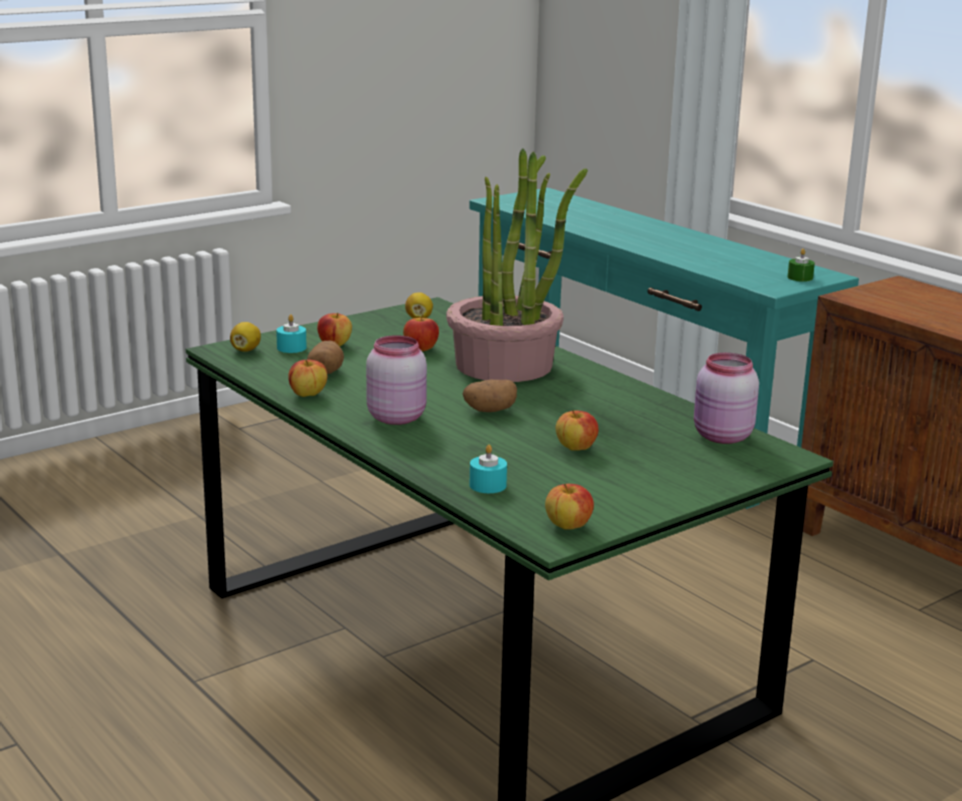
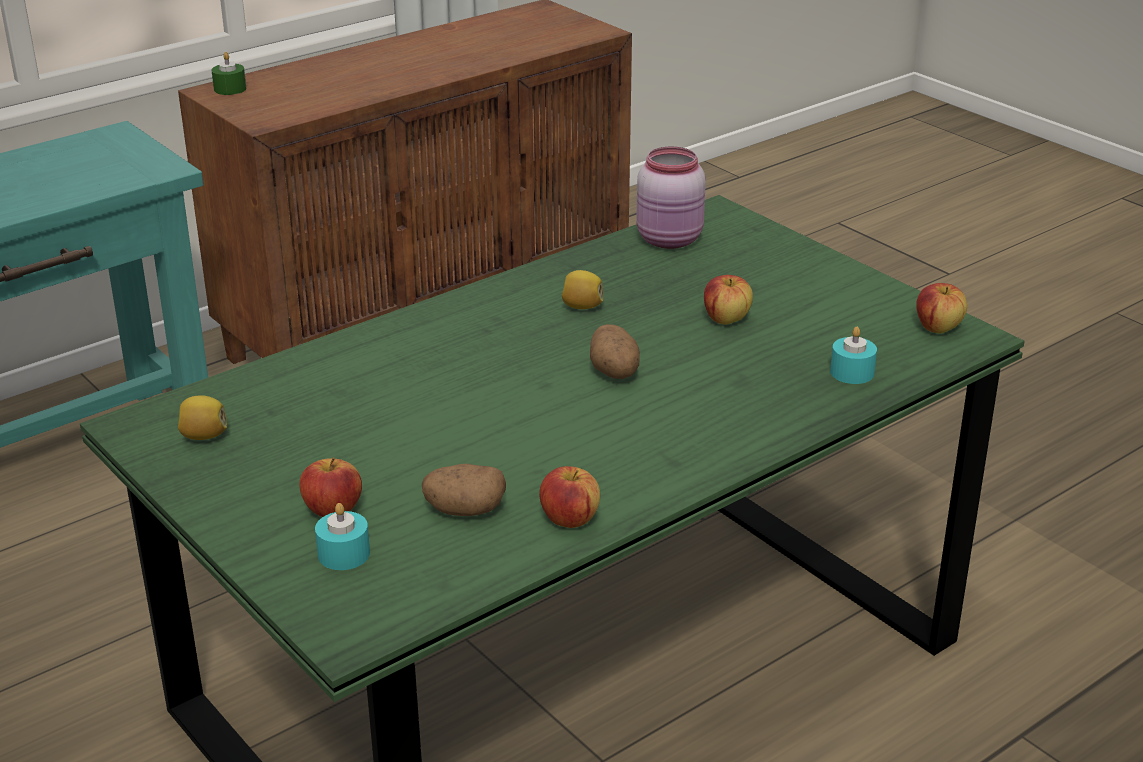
camera: 90 degrees left, 10 degrees up
lemon [230,322,261,352] -> lemon moved to [562,270,603,309]
pink jar [366,335,427,425] -> none
apple [403,314,439,351] -> none
potted plant [446,148,588,382] -> none
green candle [788,249,815,282] -> green candle moved to [211,52,246,95]

